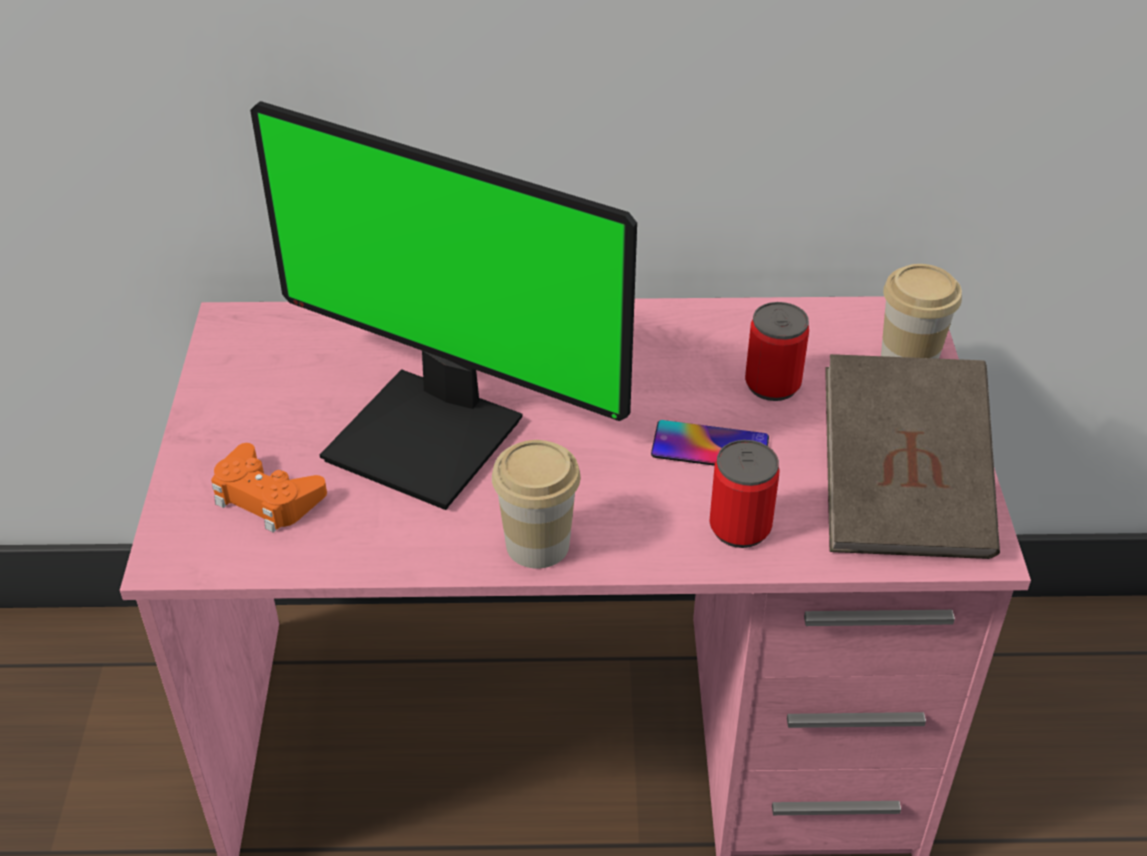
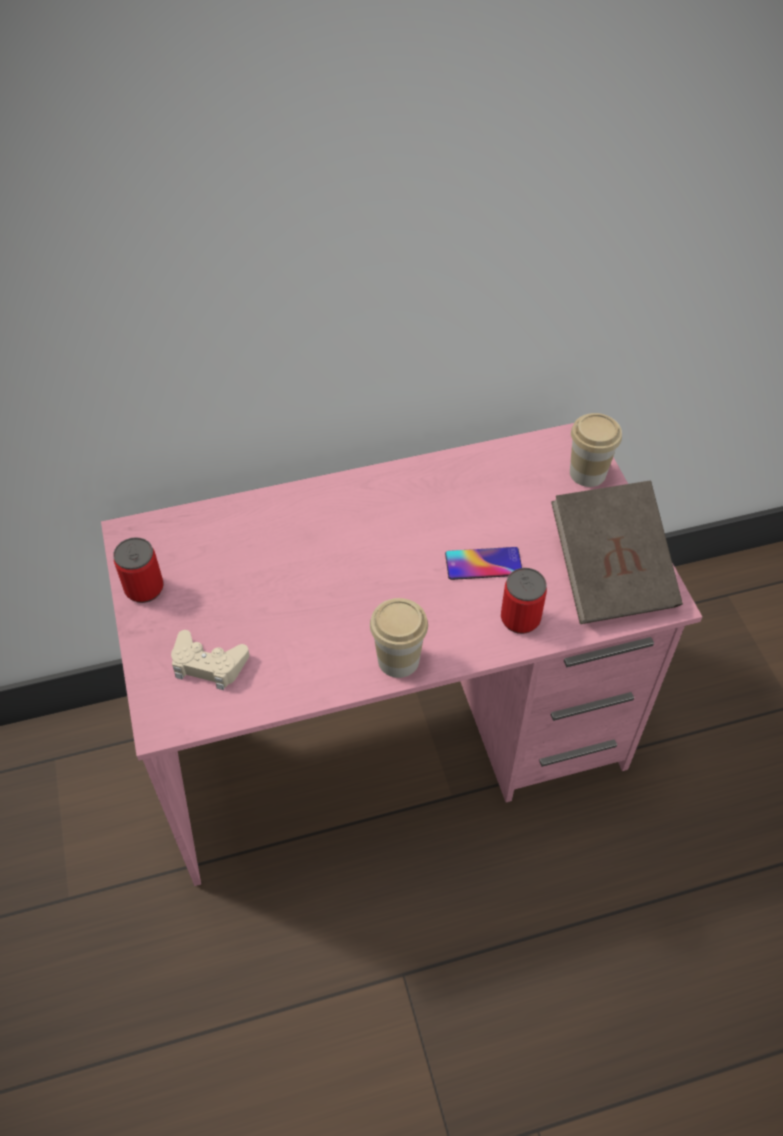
camera: 15 degrees left, 10 degrees up
orange game controller [211,443,327,533] -> beige game controller [171,630,249,690]
monitor [250,101,637,510] -> none
can [745,302,809,401] -> can moved to [113,537,163,603]

